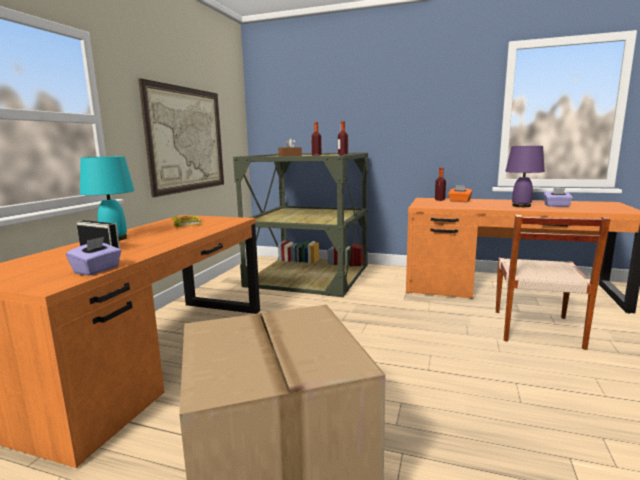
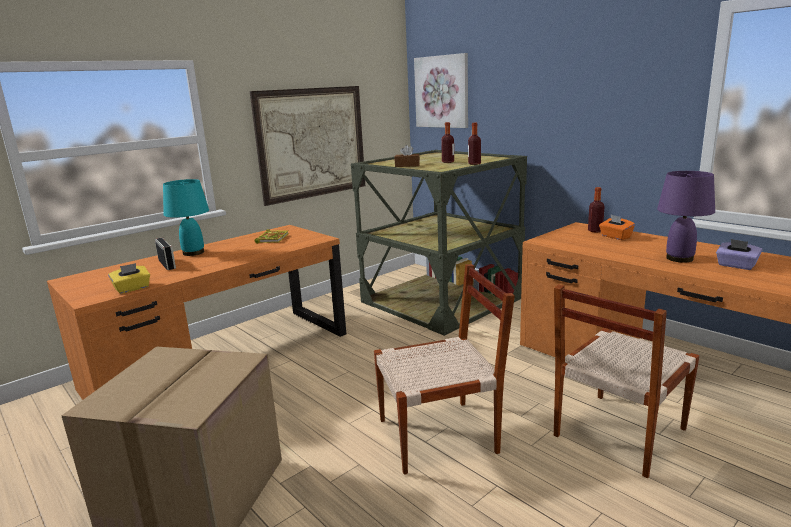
camera: 30 degrees right, 5 degrees up
purple tissue box [66,237,121,276] -> yellow tissue box [108,263,150,294]
none -> chair [374,264,515,475]
none -> picture [414,53,468,128]

